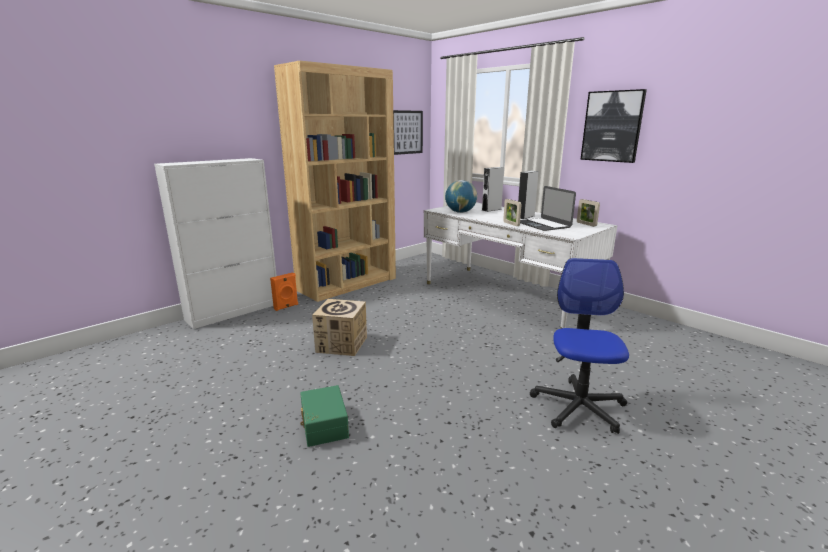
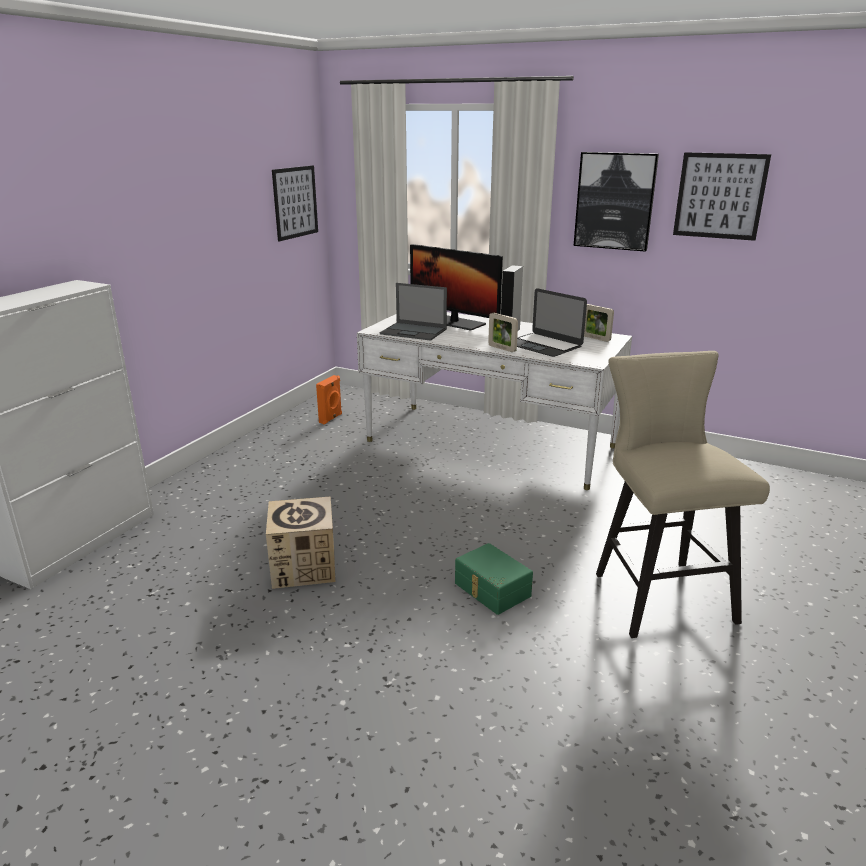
camera: 20 degrees left, 5 degrees up
orange speaker [270,273,298,311] -> orange speaker moved to [316,375,342,425]
brown bookcase [274,61,396,302] -> none
green storage box [300,385,349,447] -> green storage box moved to [455,543,533,615]
globe [445,180,477,213] -> laptop [380,283,447,341]
grey speaker [482,167,504,212] -> monitor [410,244,503,331]
office chair [530,258,629,434] -> beige stool [596,351,770,638]
none -> picture [673,152,771,241]

